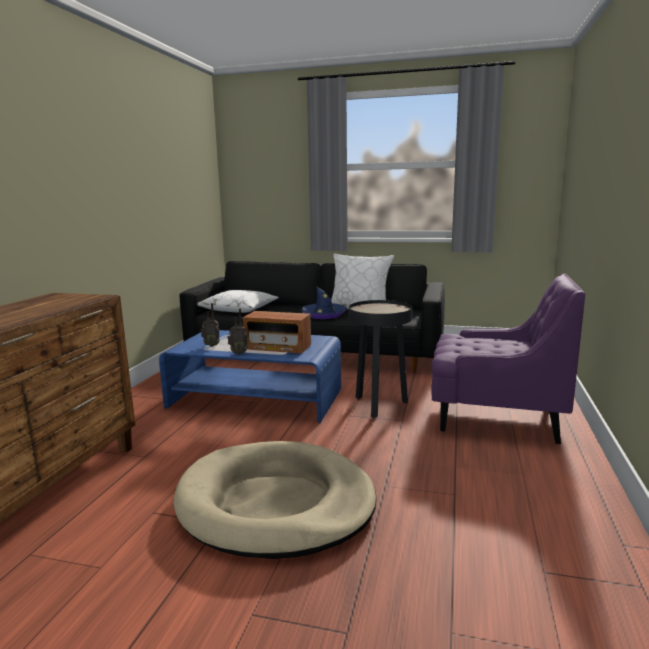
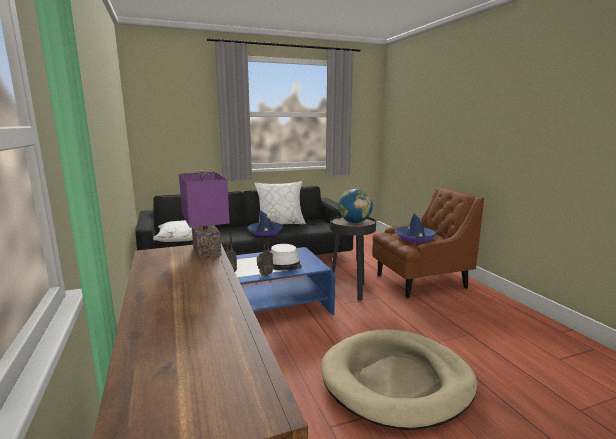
camera: 35 degrees left, 0 degrees up
radio [243,311,311,353] -> white hat [271,244,302,270]
purple armchair [431,274,585,444] -> brown armchair [372,187,484,298]
none -> purple table lamp [179,170,230,259]
none -> globe [338,189,373,223]
none -> blue hat [395,213,437,242]

